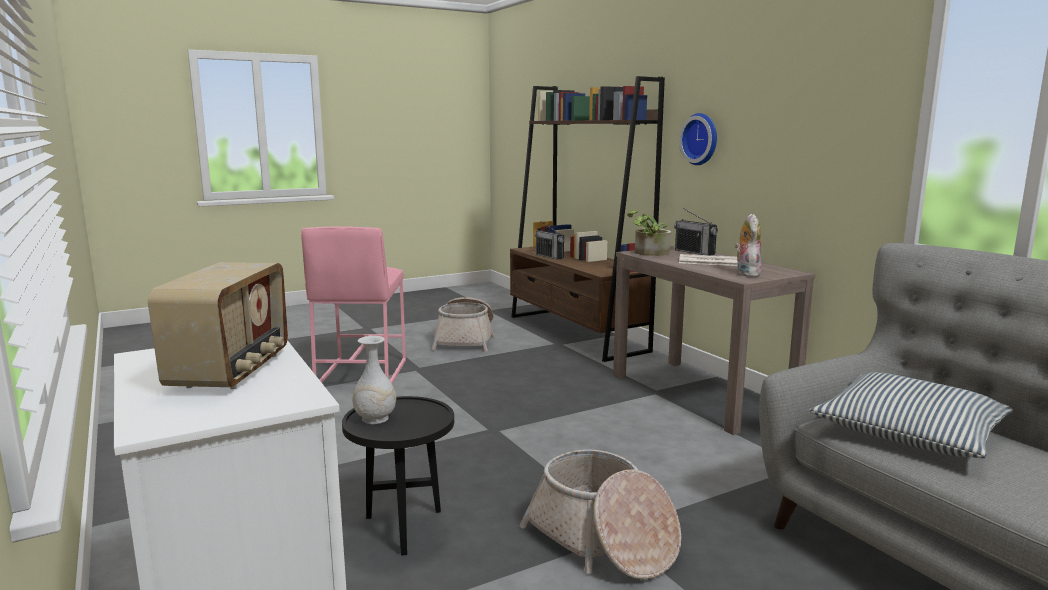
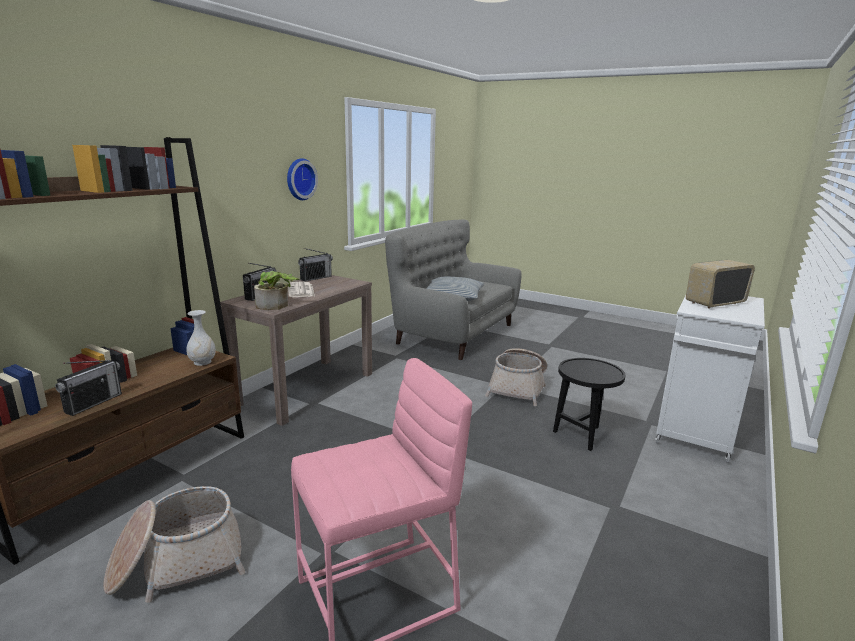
camera: 120 degrees left, 5 degrees up
white vase [352,336,396,424] -> white vase moved to [186,310,216,366]
wall clock [679,113,717,165] -> wall clock moved to [287,158,318,200]
plush toy [735,214,762,277] -> none
none -> radio [298,248,333,282]

